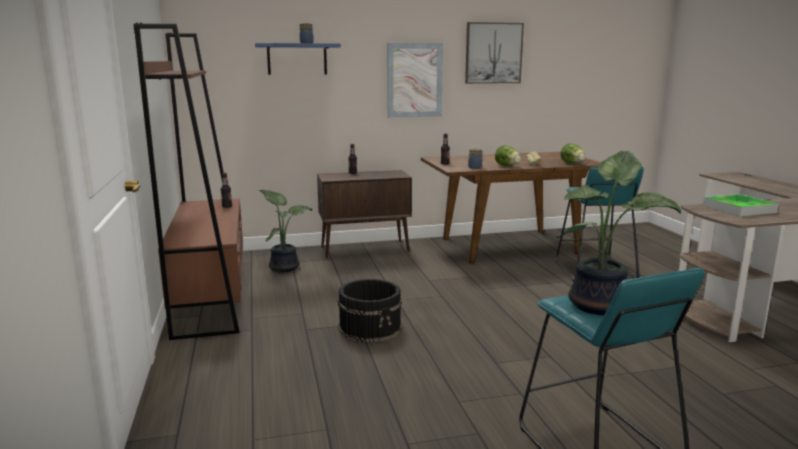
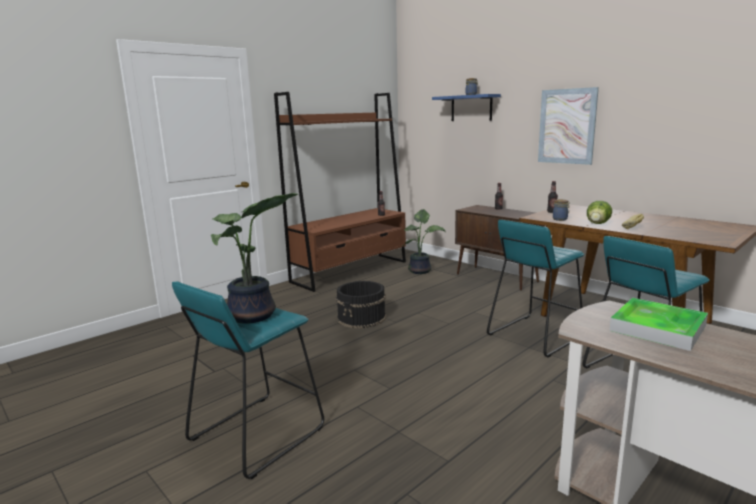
camera: 60 degrees right, 0 degrees up
picture [465,22,524,84] -> none
lettuce [560,143,585,164] -> none
none -> turquoise stool [487,220,584,358]

